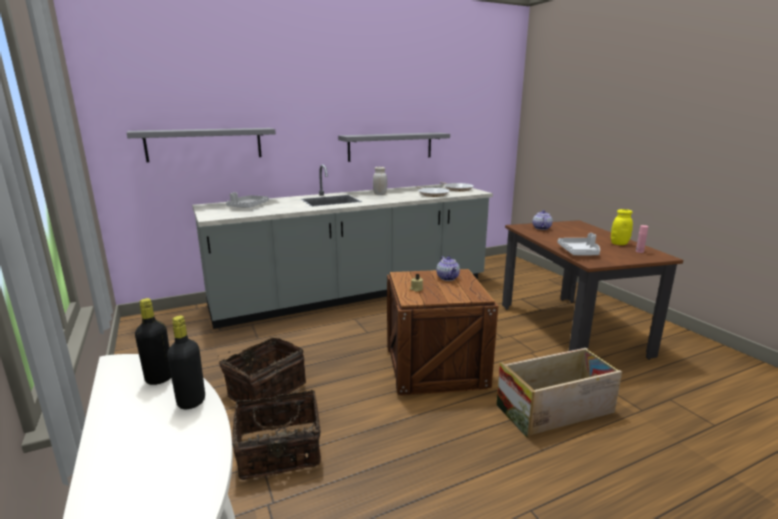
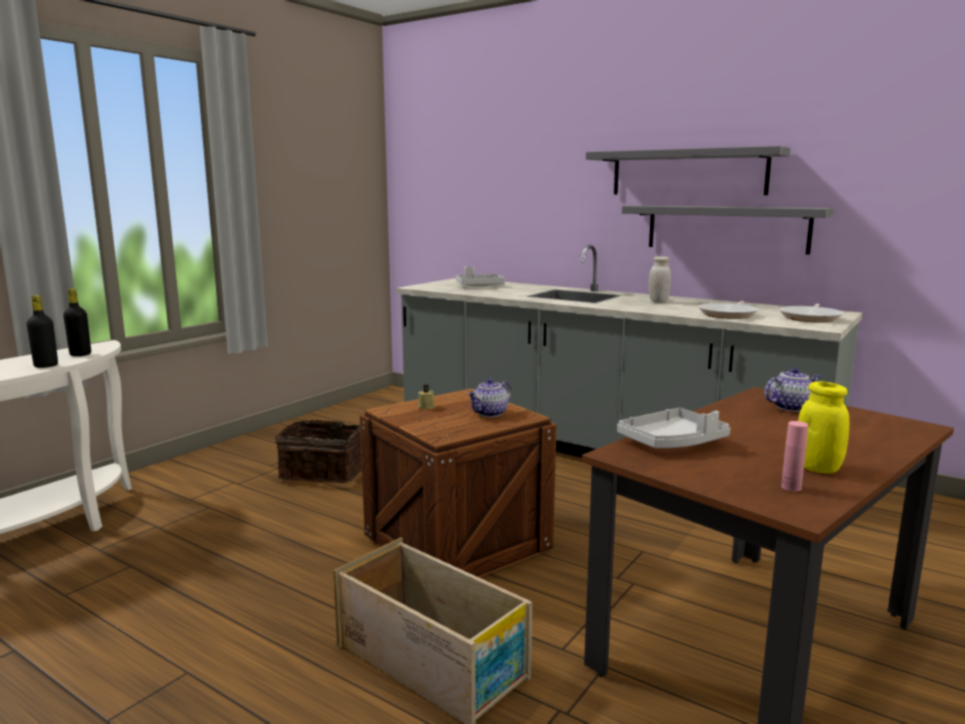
camera: 60 degrees right, 5 degrees down
grey shelf [127,128,276,162] -> grey shelf moved to [586,146,790,195]
basket [232,390,321,480] -> none

